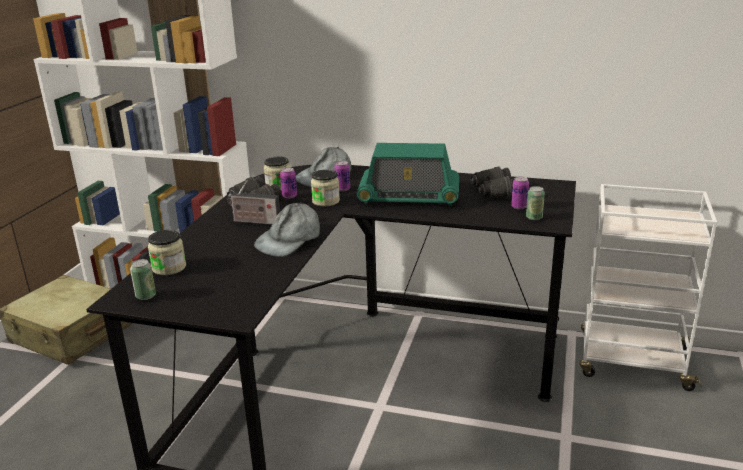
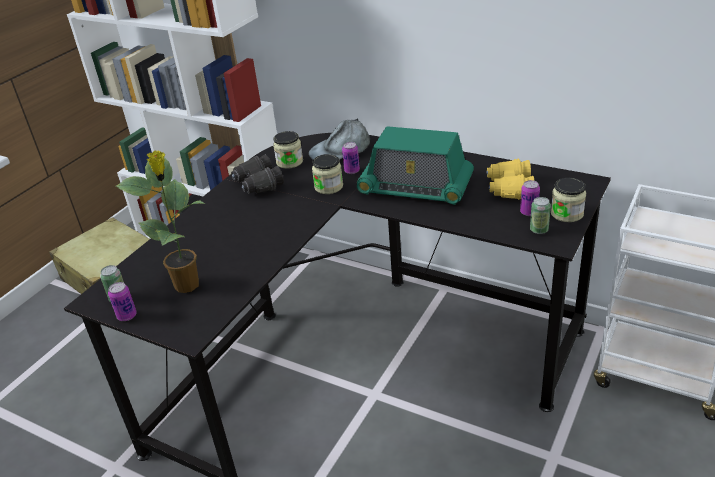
camera: 15 degrees right, 10 degrees up
jar [148,230,186,275] -> jar moved to [551,178,586,222]
radio [228,180,280,225] -> none
grey cap [254,202,320,257] -> none
can [280,167,297,199] -> can moved to [108,282,137,321]
black binoculars [471,166,515,199] -> yellow binoculars [486,159,534,200]
none -> potted plant [116,151,206,293]

